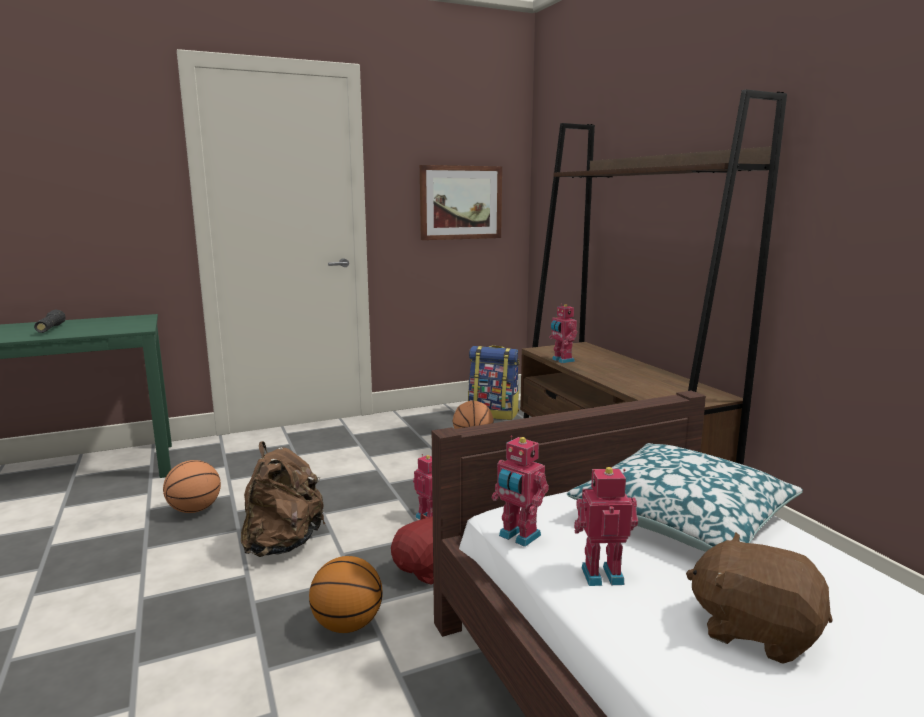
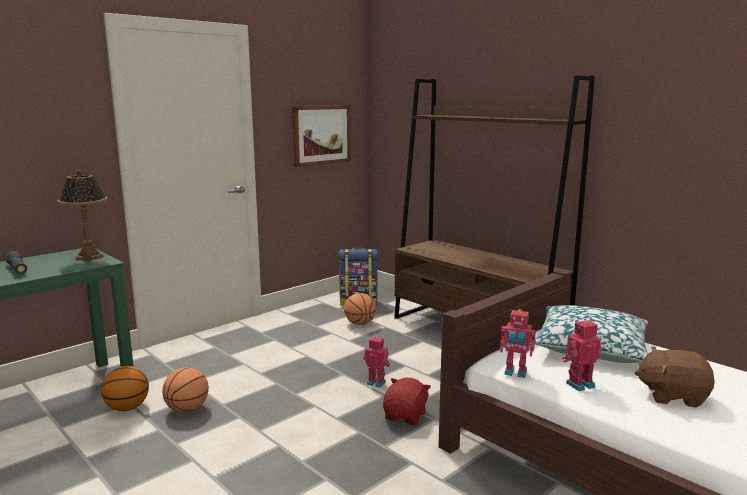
camera: 20 degrees left, 0 degrees up
brown backpack [241,441,325,557] -> none
basketball [309,556,383,633] -> basketball moved to [101,366,149,411]
toy robot [549,304,577,363] -> none
none -> table lamp [57,170,108,261]

